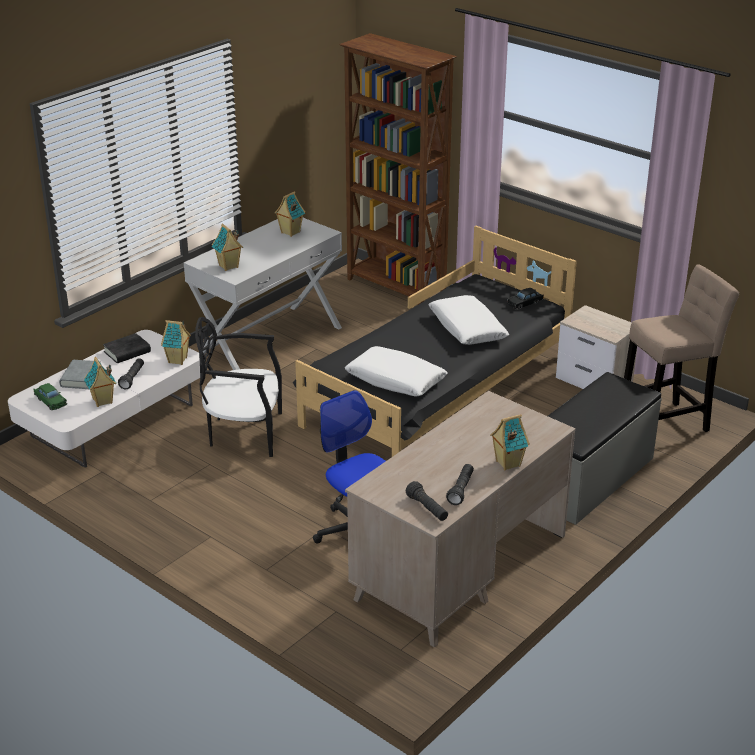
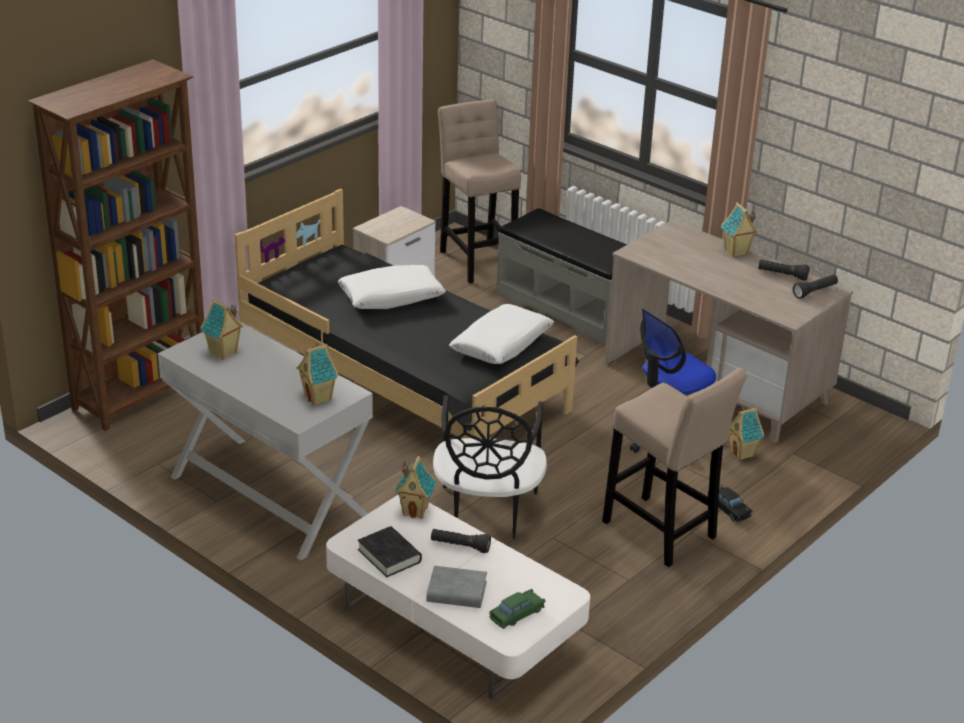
camera: 90 degrees left, 0 degrees up
toy house [84,357,117,407] -> toy house moved to [729,406,765,460]
black toy car [507,288,544,310] -> black toy car moved to [708,486,752,522]
none -> beige stool [602,368,747,567]

